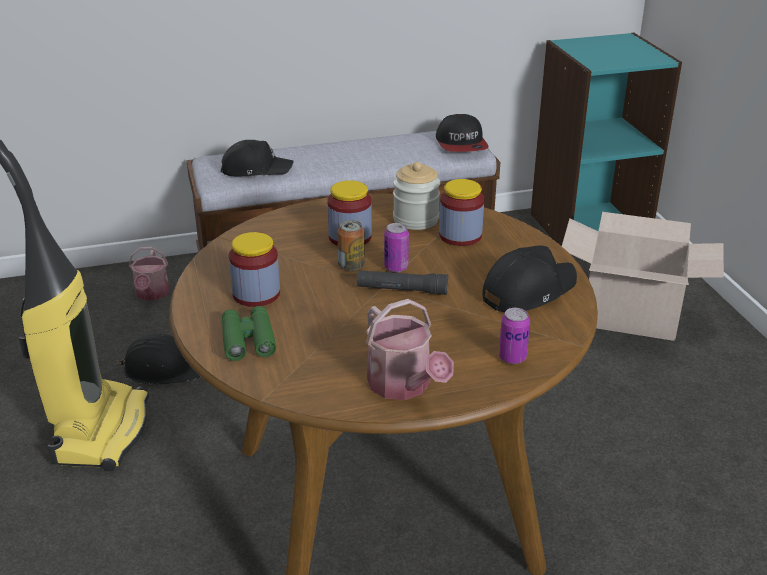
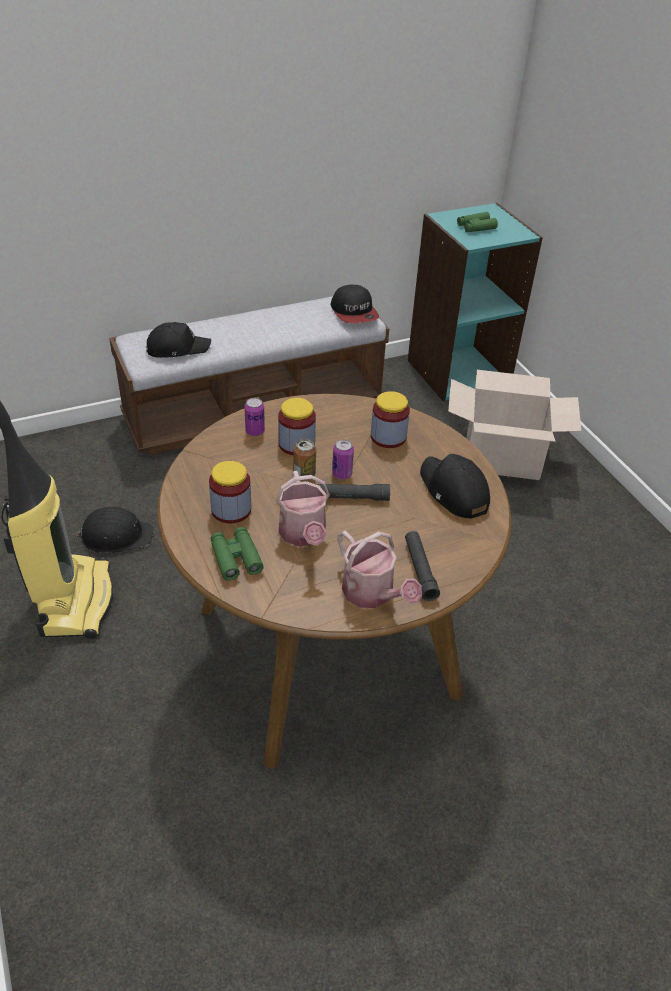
camera: 10 degrees left, 10 degrees up
watering can [129,247,170,301] -> watering can moved to [276,471,330,547]
jar [393,162,440,230] -> none
black cap [483,245,577,312] -> black cap turned 75 degrees counterclockwise [420,454,490,519]
can [499,308,530,364] -> can moved to [245,398,265,436]
none -> black flashlight [405,531,440,601]
none -> green binoculars [457,212,498,232]

